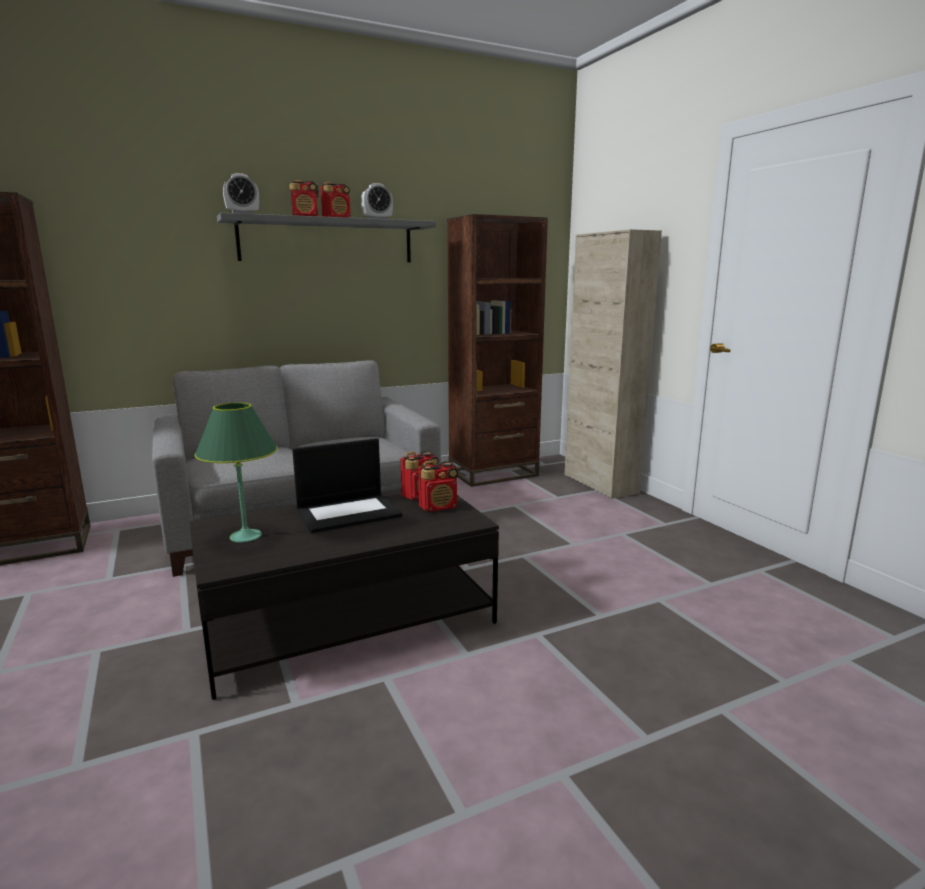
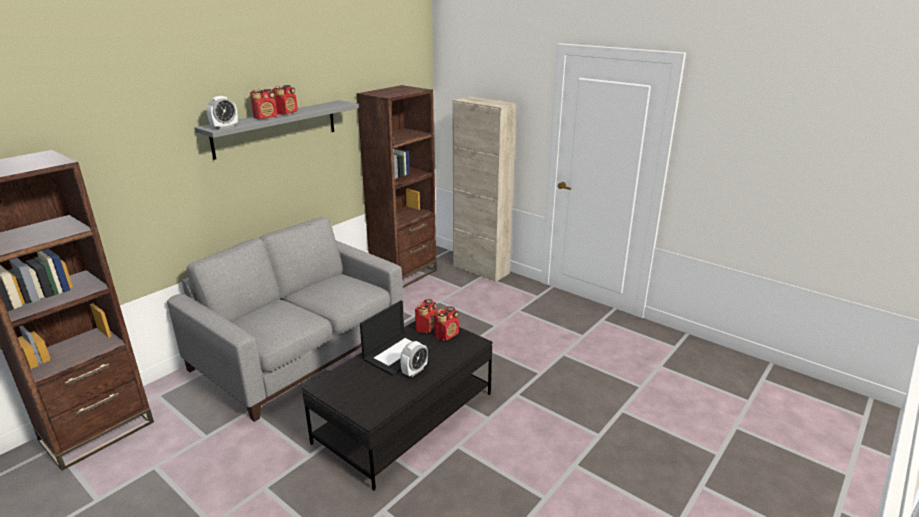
camera: 25 degrees left, 10 degrees up
green table lamp [195,402,278,542] -> none
alarm clock [361,183,393,219] -> alarm clock moved to [400,341,428,377]

